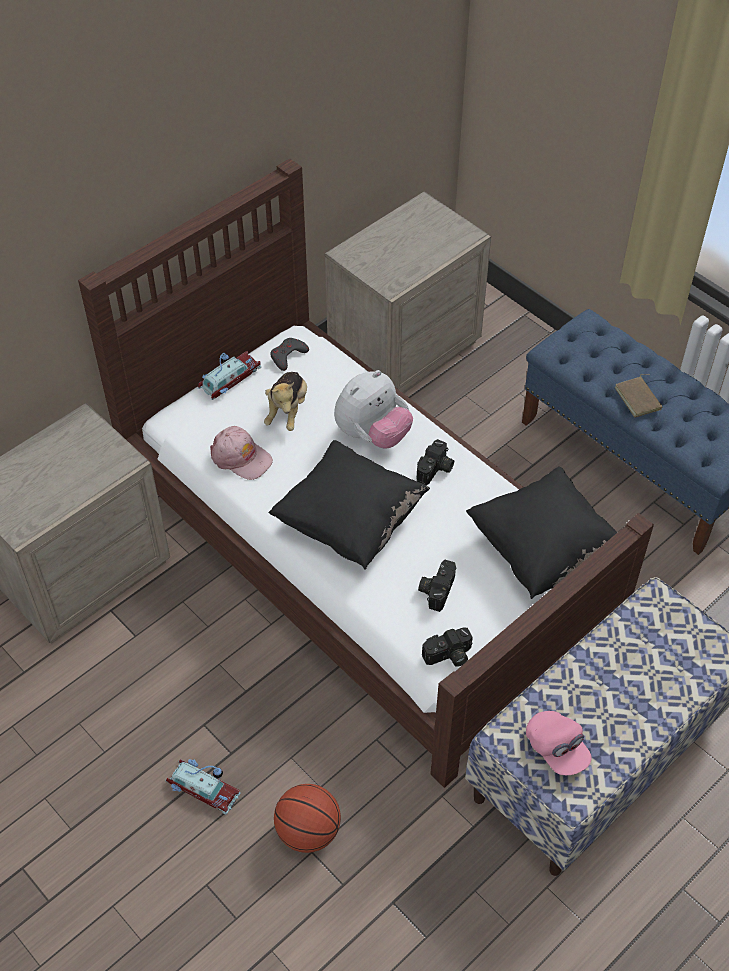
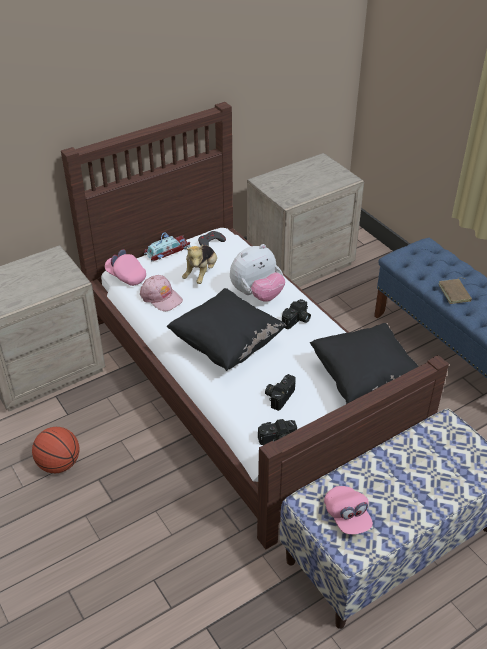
camera: 10 degrees right, 10 degrees down
toy car [166,759,240,815] -> none
basketball [274,784,341,853] -> basketball moved to [32,427,80,473]
none -> pink cap [105,249,146,286]

